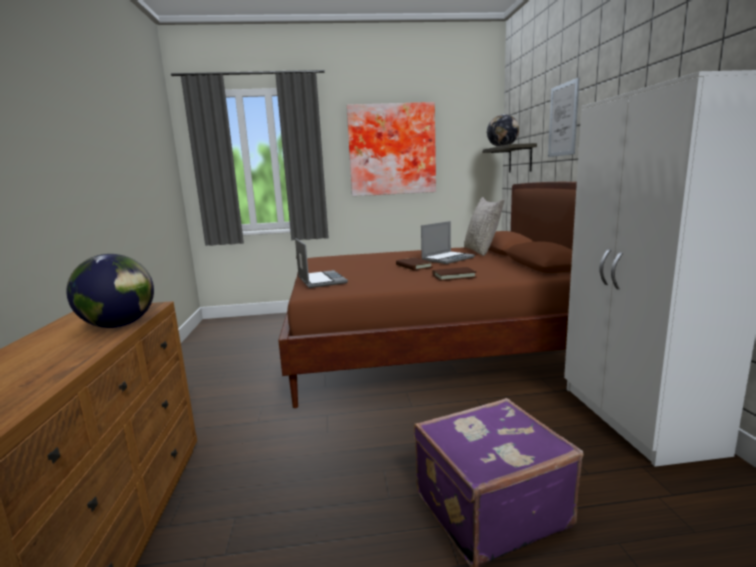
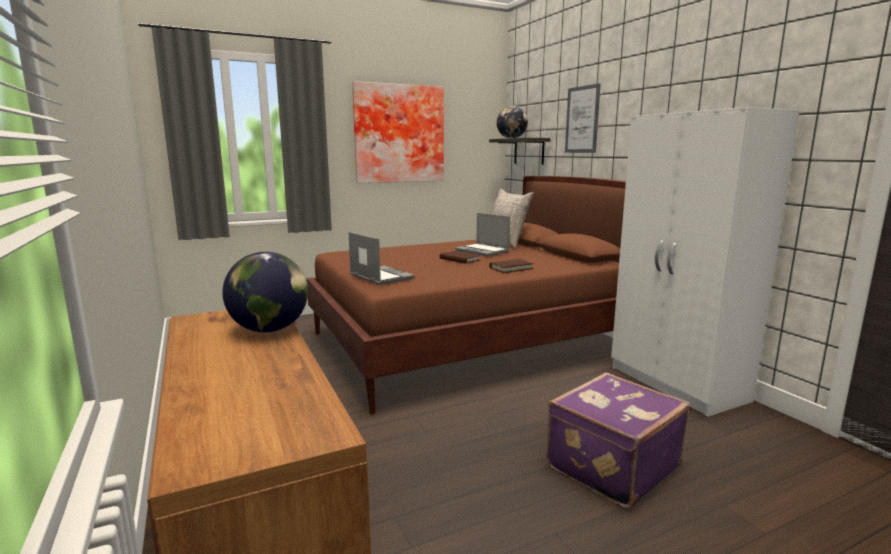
camera: 20 degrees left, 0 degrees up
laptop [421,221,475,264] -> laptop turned 105 degrees clockwise [455,213,510,256]

